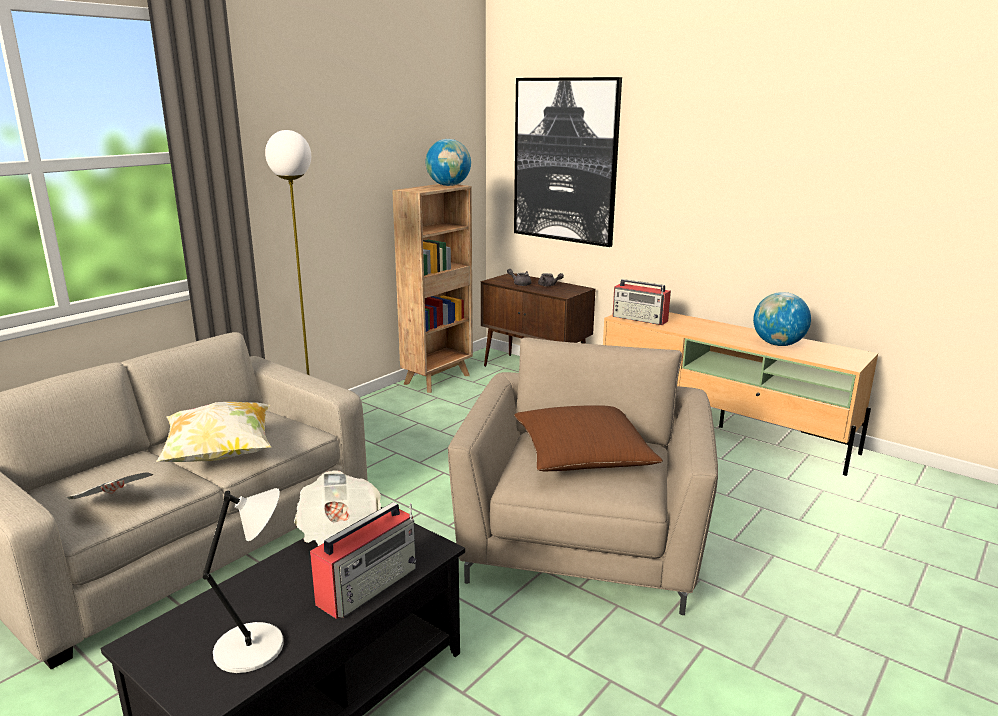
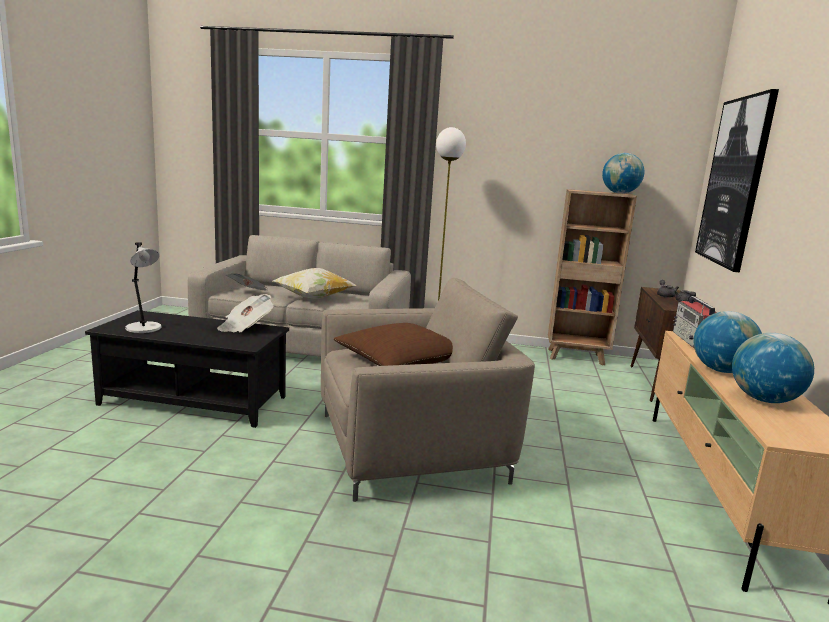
camera: 60 degrees right, 5 degrees down
radio [310,502,417,619] -> none
none -> globe [694,311,762,373]

